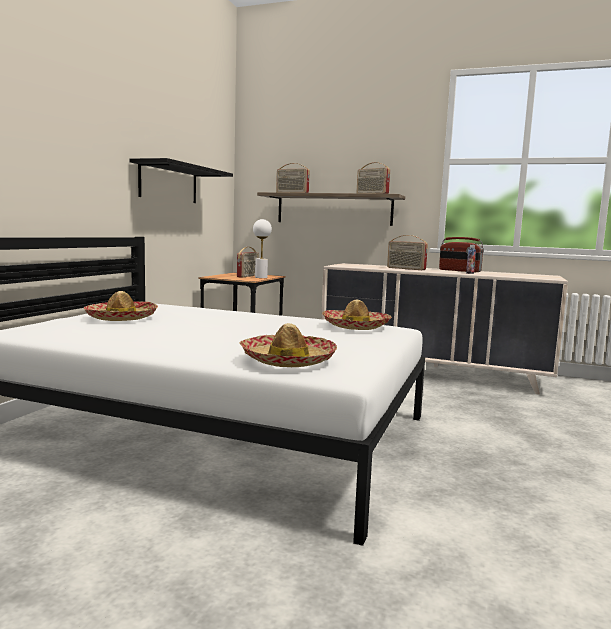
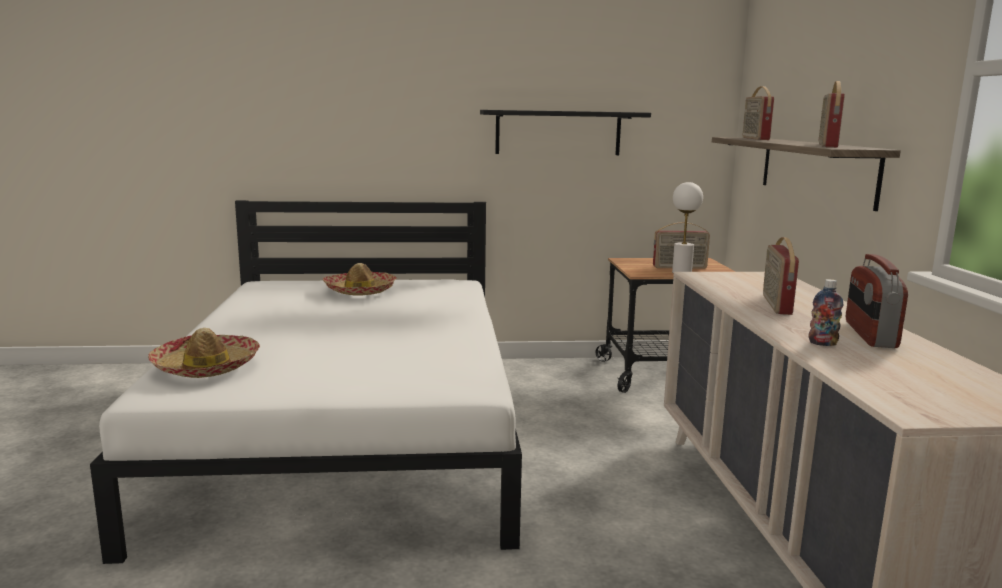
camera: 65 degrees right, 5 degrees up
hat [322,299,391,330] -> none

